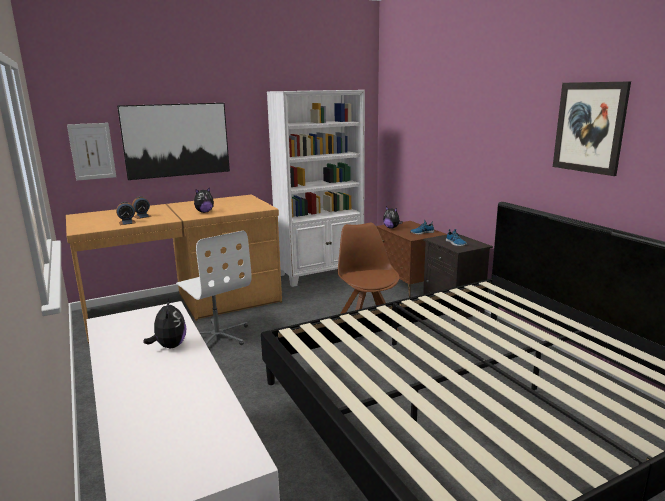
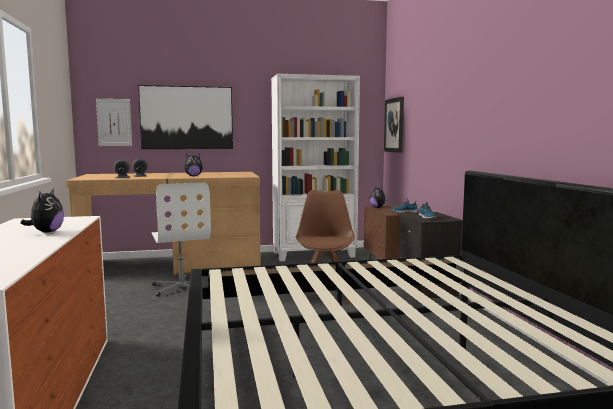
camera: 15 degrees right, 10 degrees down
picture [553,81,631,176] -> picture moved to [384,97,404,153]

